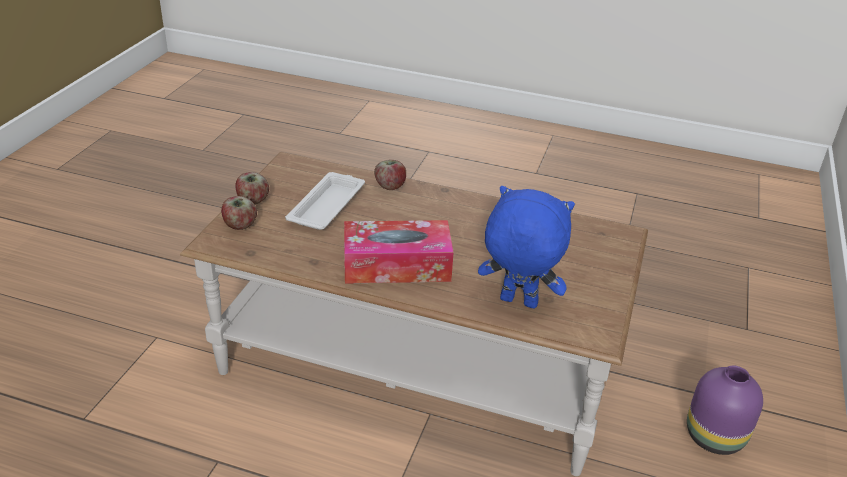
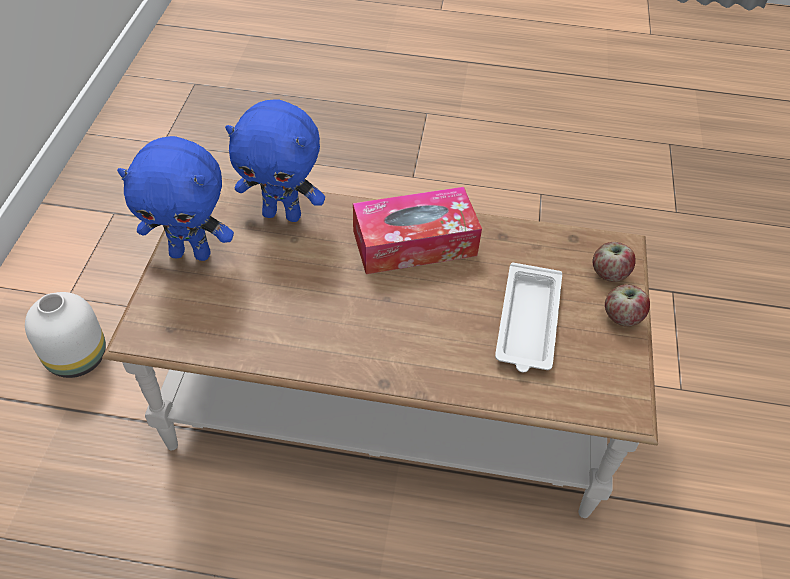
camera: 170 degrees right, 15 degrees up
apple [374,160,406,190] -> none
purple vase [687,365,763,455] -> white vase [25,292,106,378]
none -> blue plush toy [117,136,234,261]

